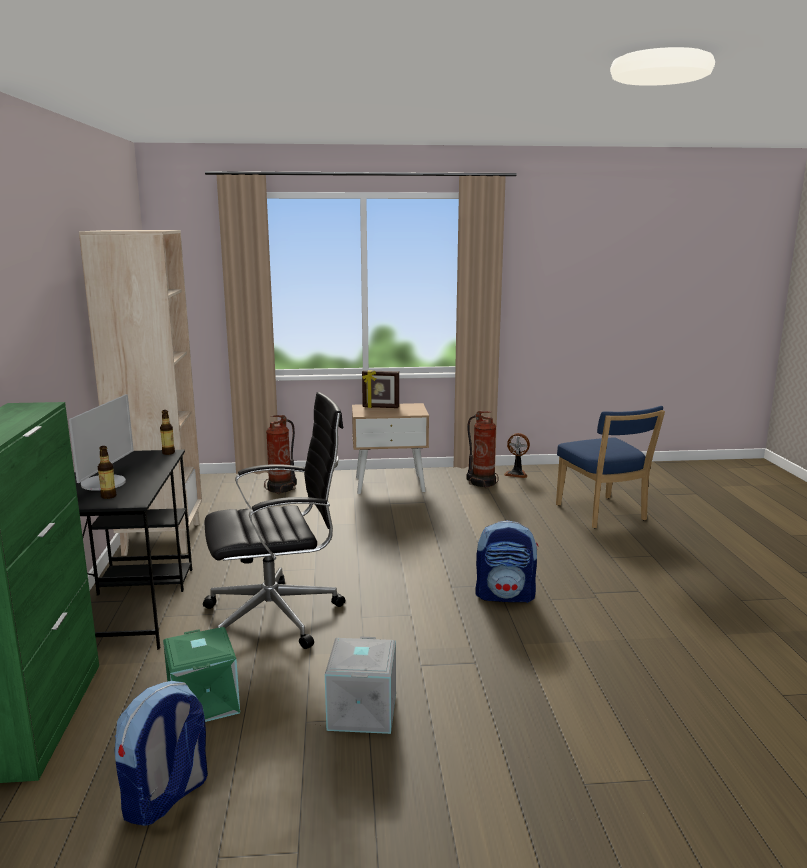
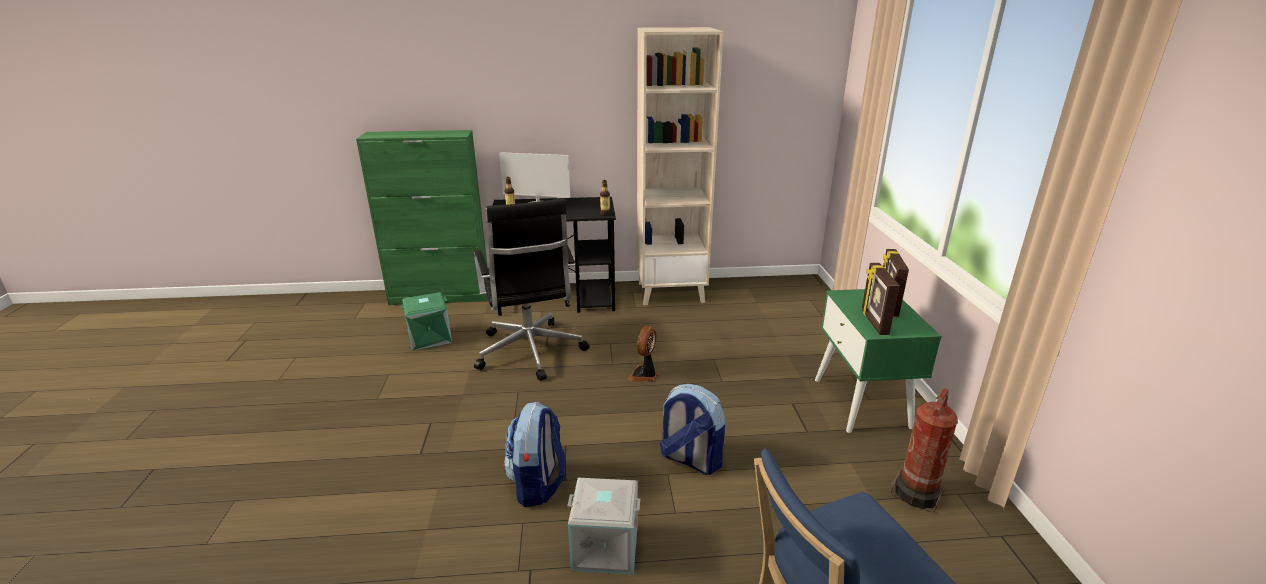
camera: 90 degrees right, 10 degrees up
backpack [114,681,208,826] -> backpack moved to [660,384,725,475]
fire extinguisher [264,415,297,494] -> none
grey storage box [325,637,396,734] -> grey storage box moved to [567,478,640,574]
beige nightstand [352,403,429,494] -> green nightstand [815,289,942,433]
fan [504,433,530,478] -> fan moved to [628,326,659,382]
none -> picture frame [862,263,900,335]

